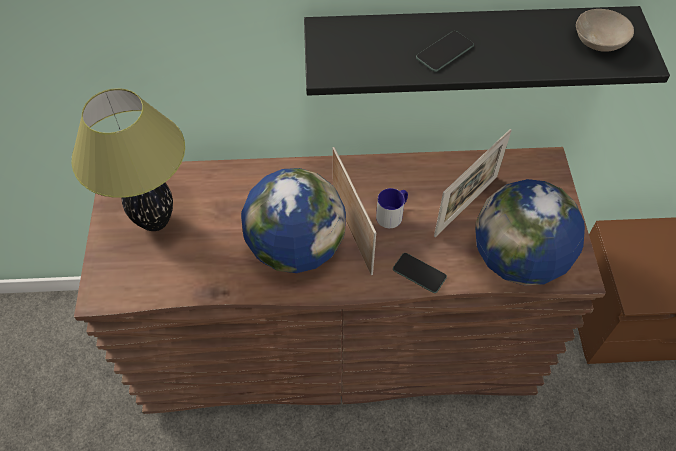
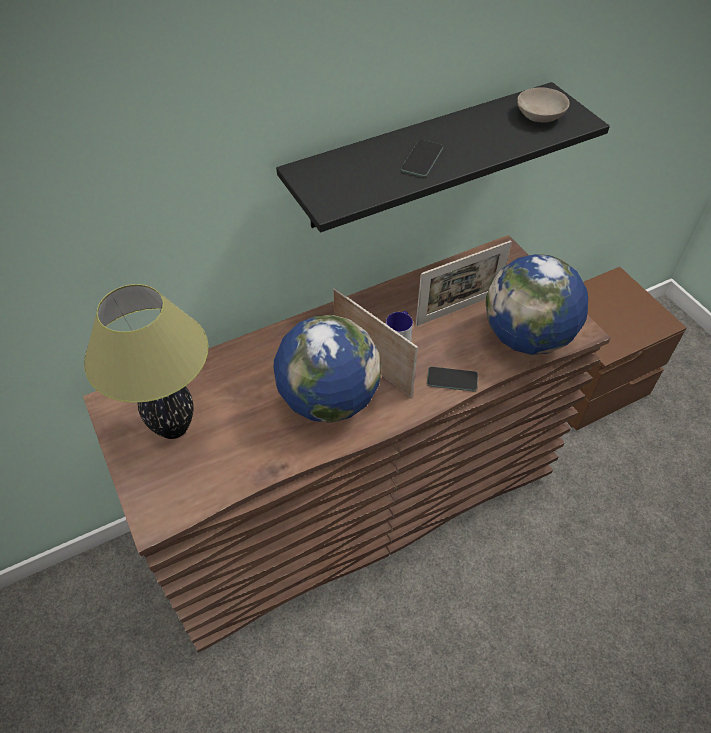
camera: 25 degrees left, 5 degrees down
picture frame [434,129,512,237] -> picture frame turned 45 degrees clockwise [416,241,512,326]

